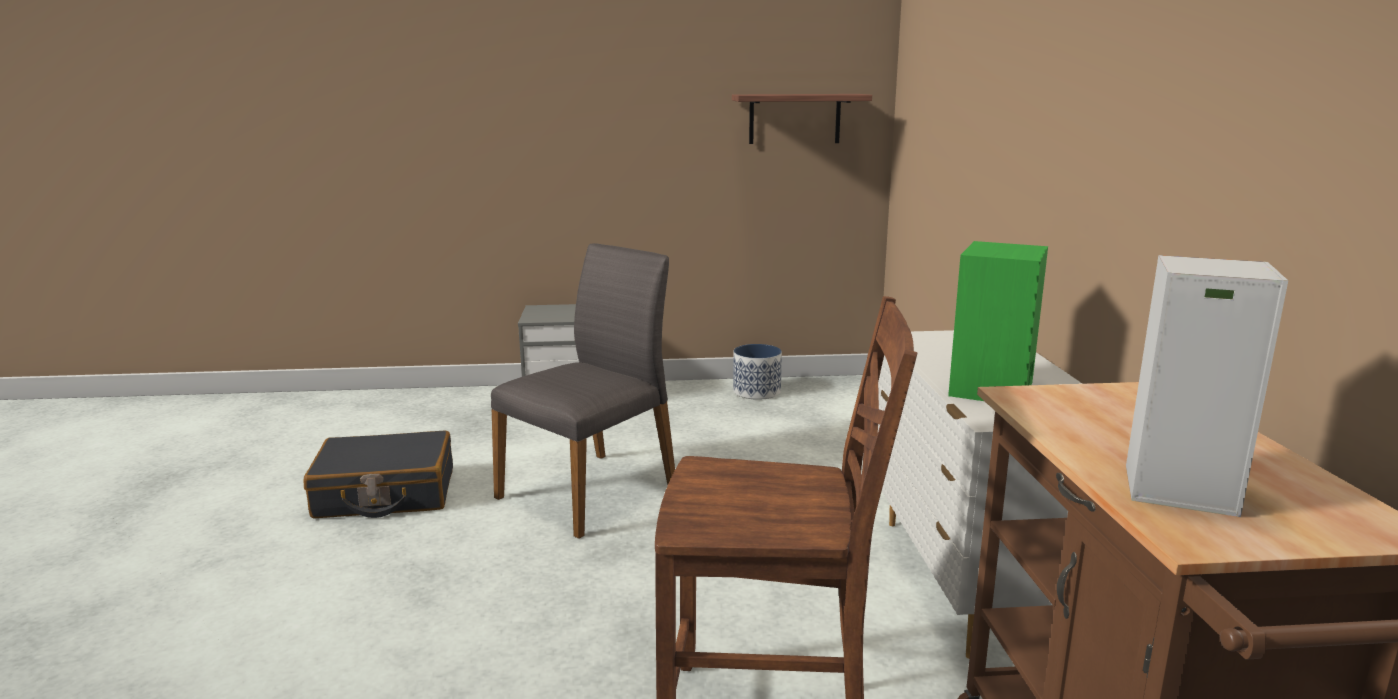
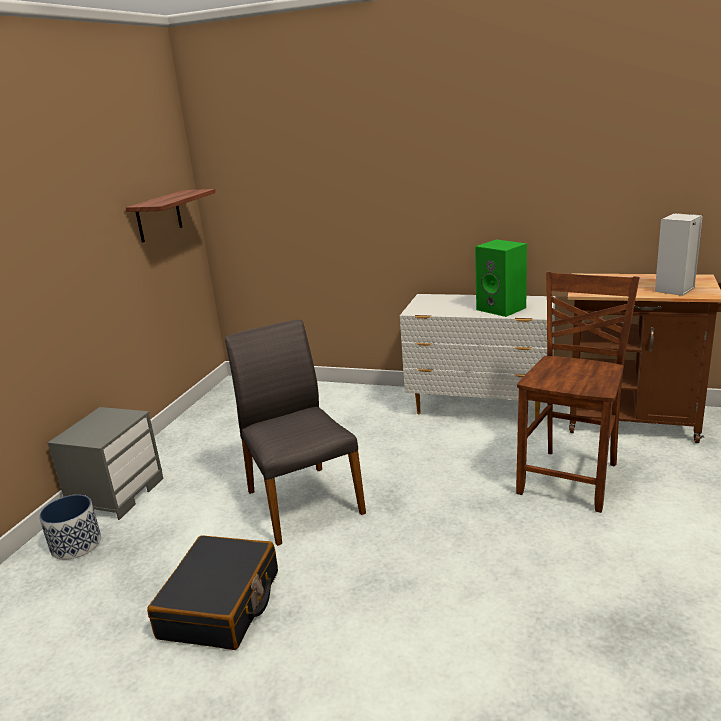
camera: 65 degrees left, 5 degrees up
planter [733,344,782,400] -> planter moved to [39,495,101,560]

